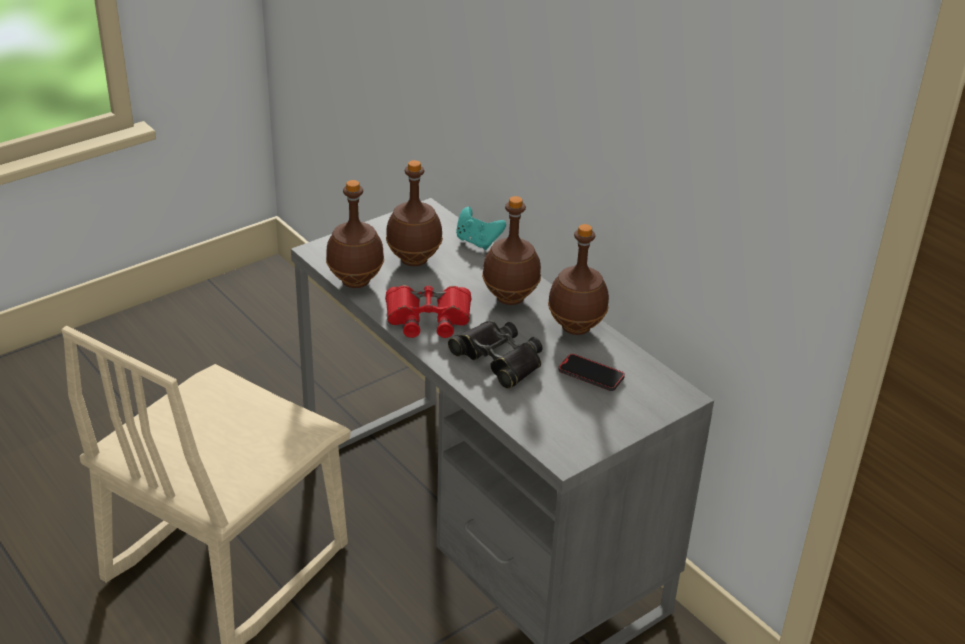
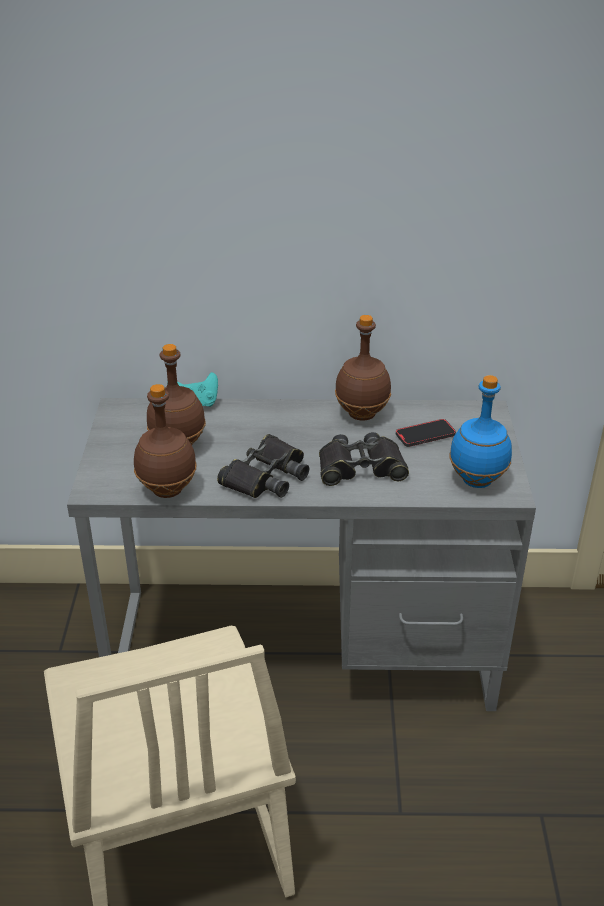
camera: 50 degrees left, 0 degrees up
red binoculars [385,285,471,338] -> black binoculars [217,434,309,498]
brown bottle [482,196,541,305] -> none
none -> blue bottle [449,375,512,488]

